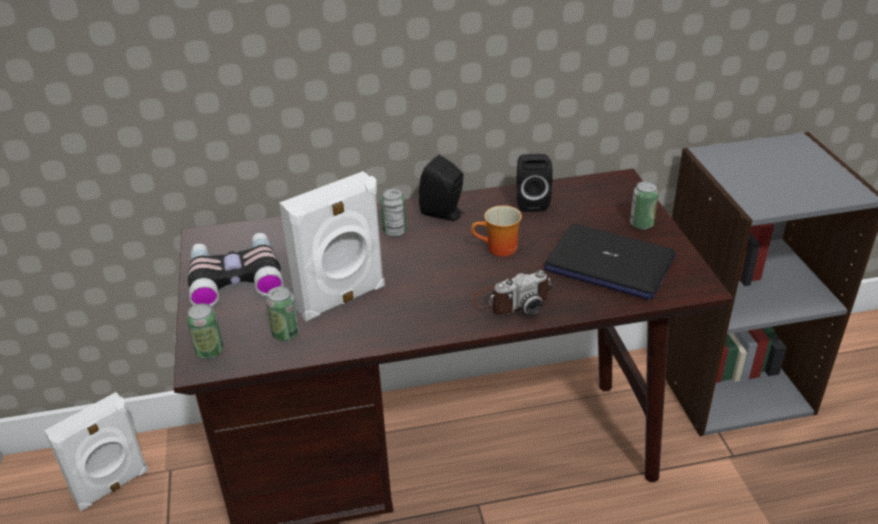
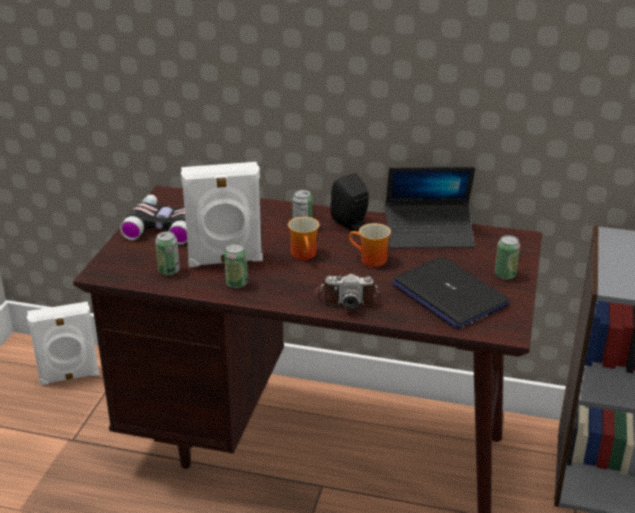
camera: 25 degrees right, 5 degrees down
can [187,303,224,359] -> can moved to [224,243,248,288]
black speaker [517,154,553,212] -> laptop [385,167,475,249]
none -> mug [288,217,320,260]

